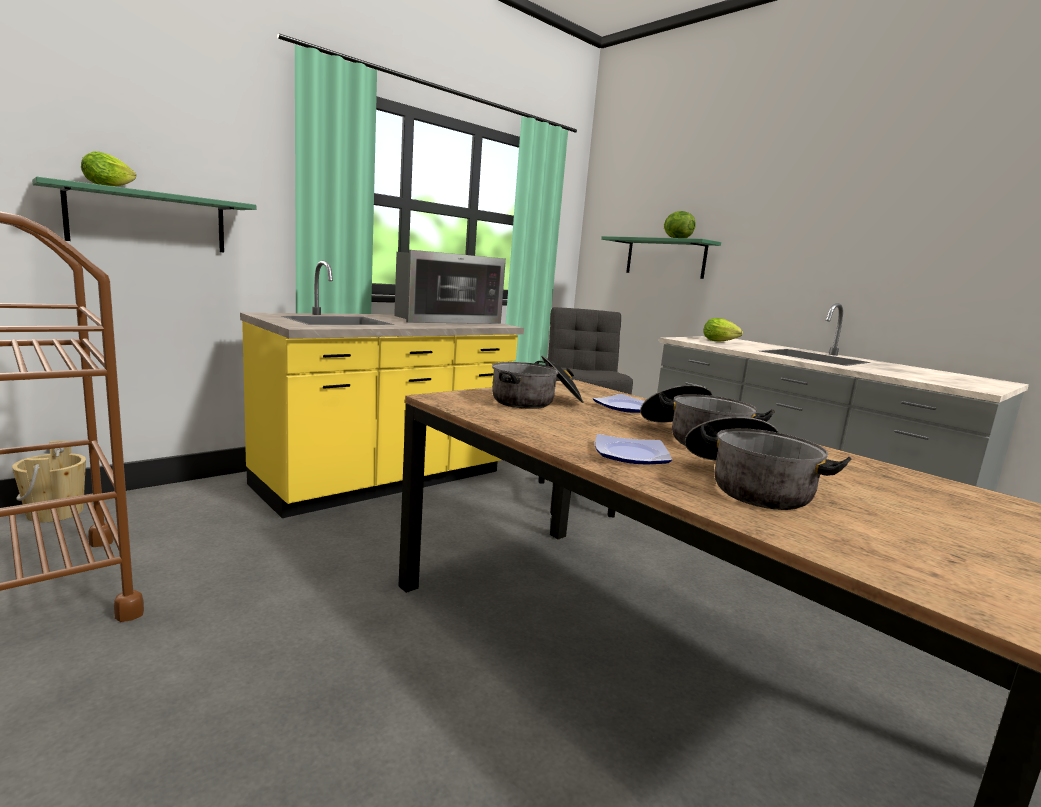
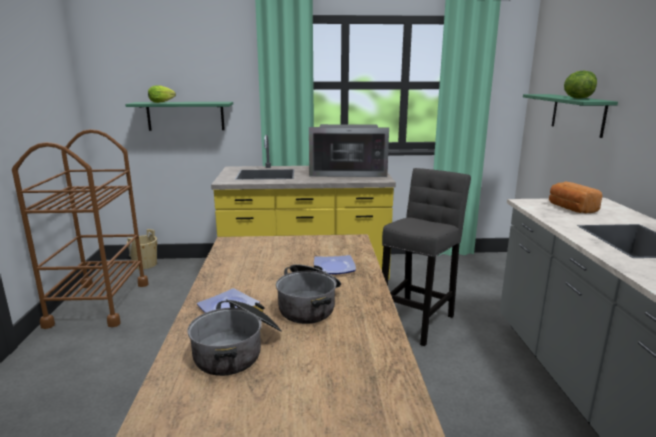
camera: 40 degrees right, 5 degrees up
cooking pot [492,356,583,409] -> none
lettuce [703,318,743,342] -> bread [549,181,603,213]

